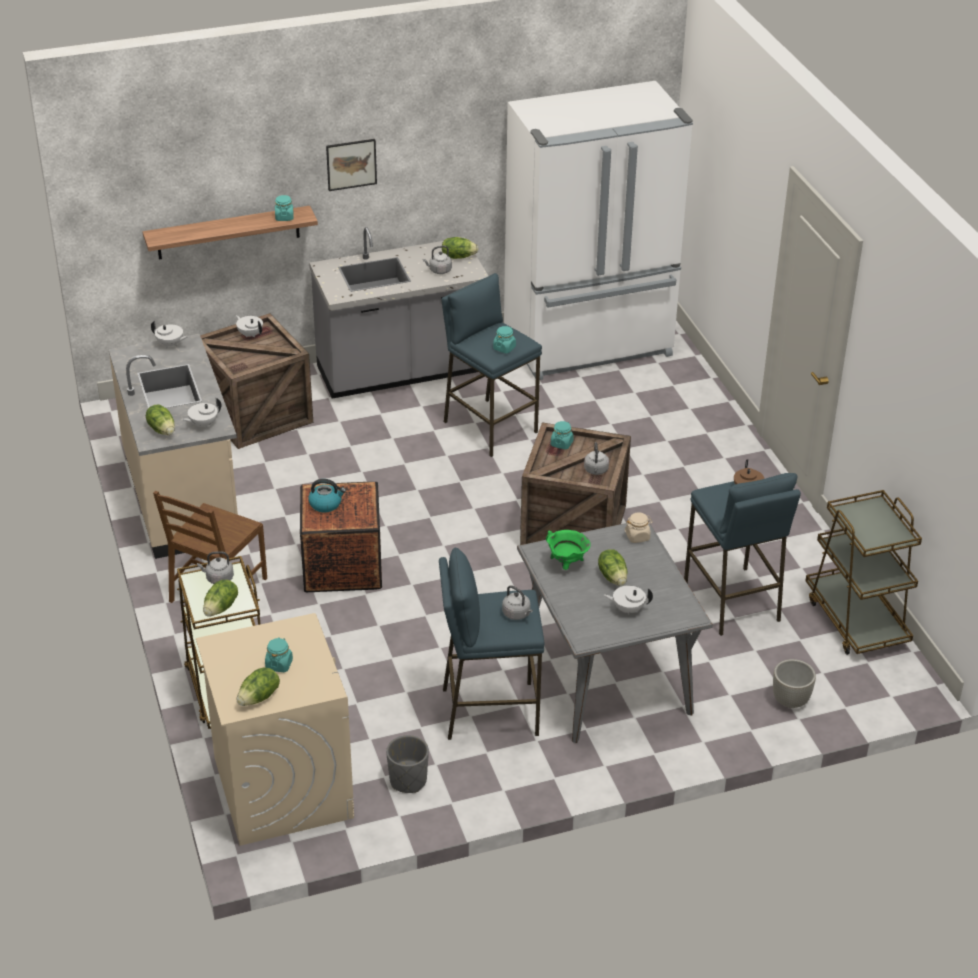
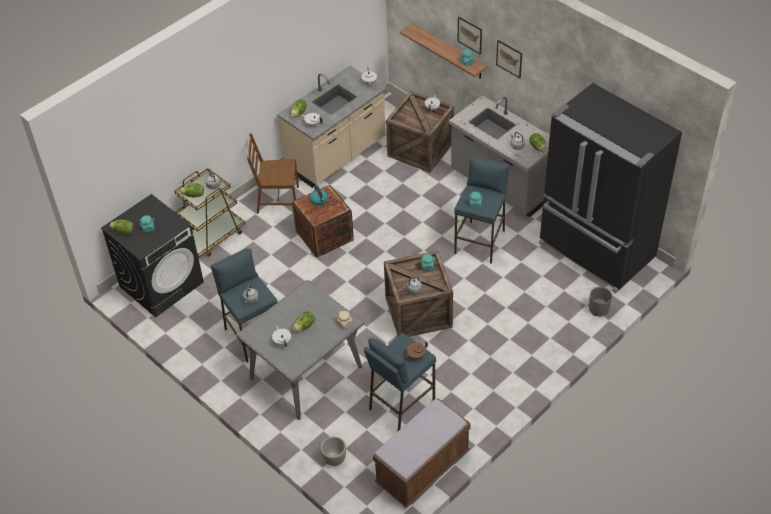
camera: 65 degrees right, 10 degrees up
beige washing machine [196,613,354,846] -> black washing machine [101,194,204,317]
grey planter [386,735,429,793] -> grey planter moved to [589,287,612,316]
white fridge [504,81,693,380] -> black fridge [539,83,682,293]
green cooking pot [546,530,591,570] -> none
brown cart [806,490,922,655] -> brown bench [373,398,471,508]
none -> picture [457,17,482,54]

